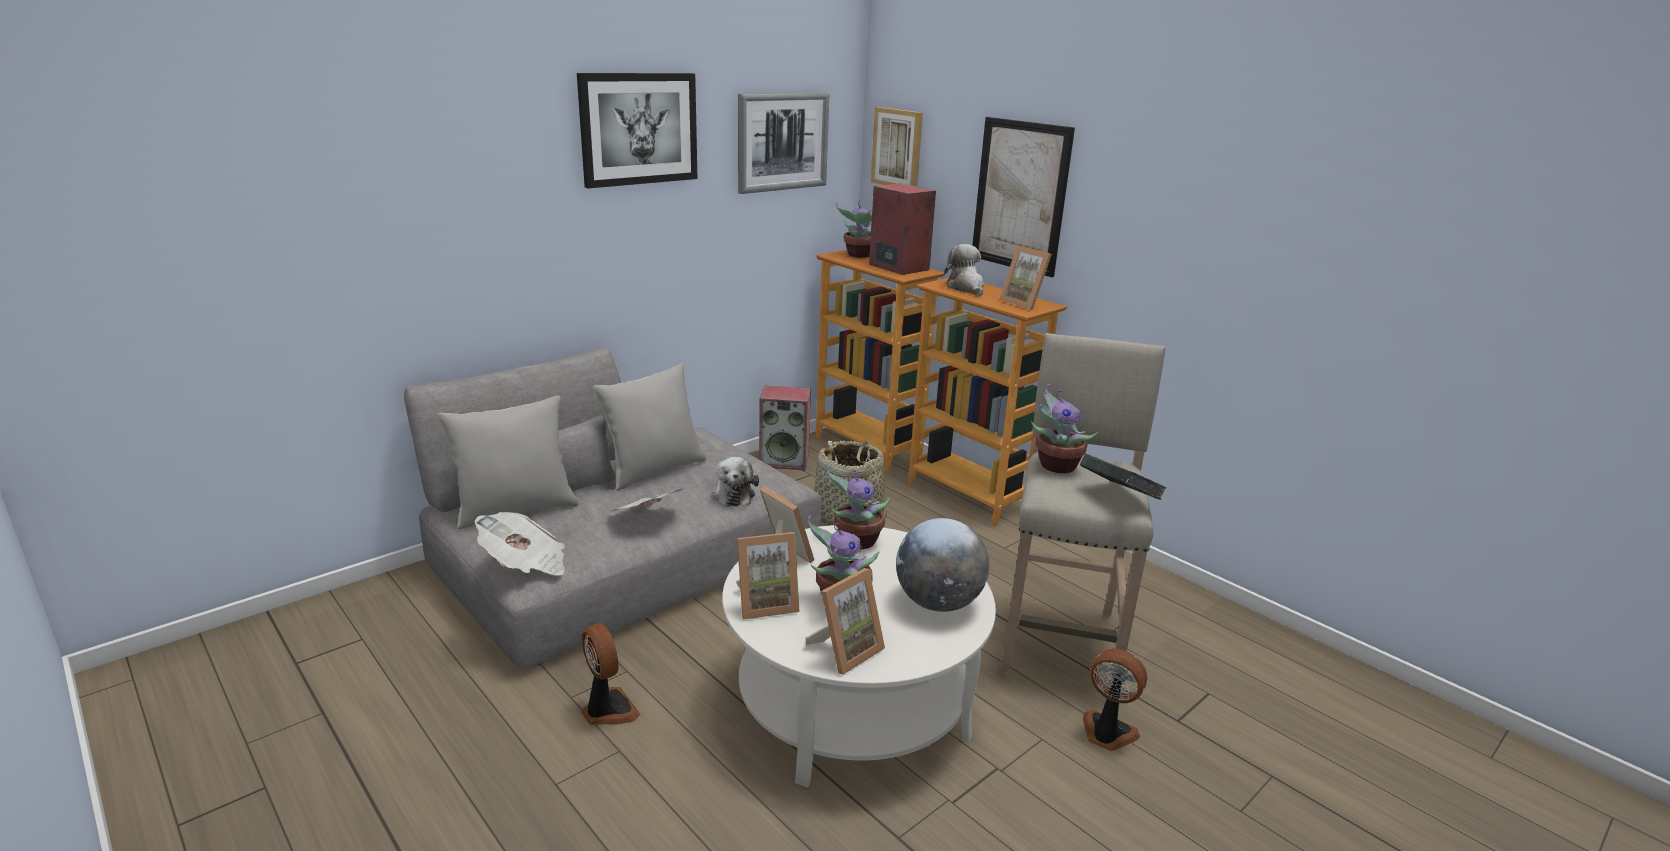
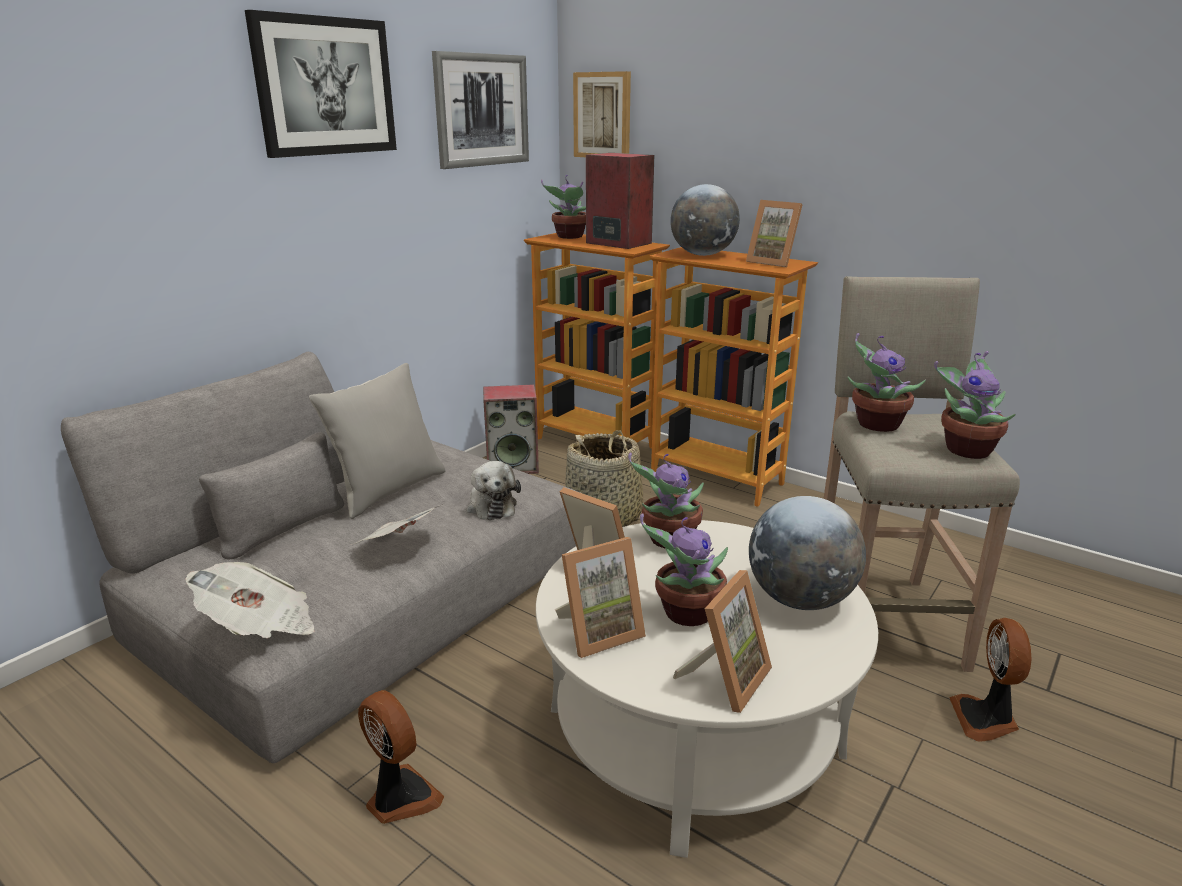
camera: 10 degrees left, 0 degrees up
grey pillow [437,396,579,530] -> none
plush toy [944,244,984,296] -> globe [670,184,740,256]
picture [972,117,1075,277] -> none
book [1080,454,1166,500] -> potted plant [934,351,1016,459]
fan [1083,649,1147,751] -> fan turned 105 degrees counterclockwise [949,618,1031,742]

